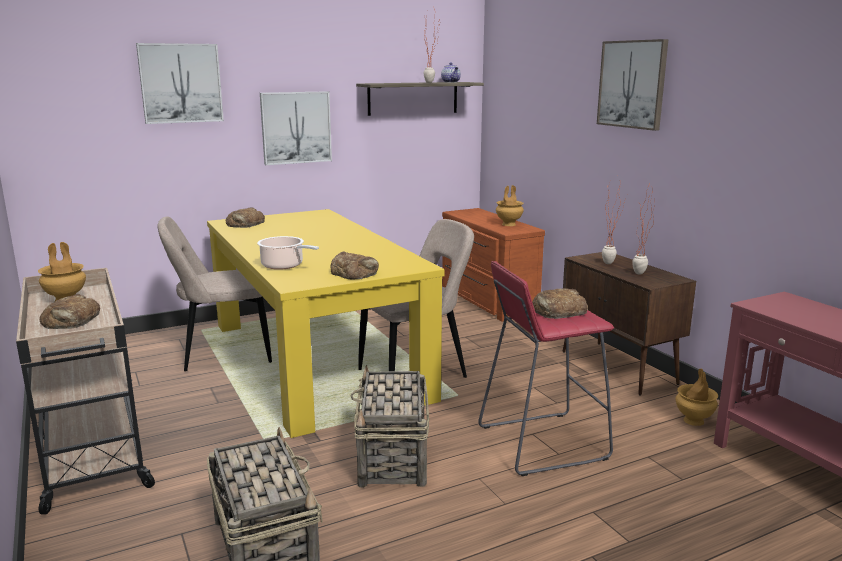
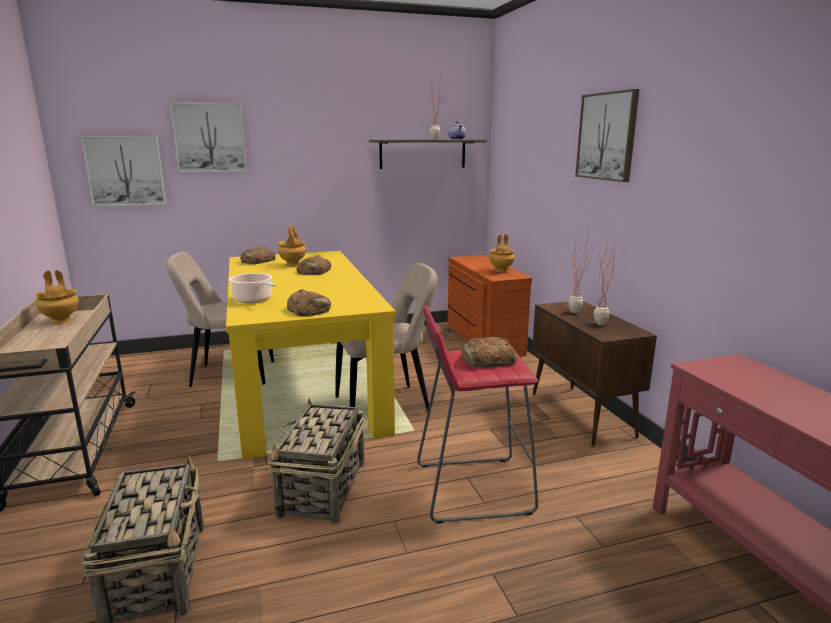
camera: 10 degrees right, 0 degrees up
bread [40,294,100,329] -> bread moved to [297,256,331,275]
picture [260,91,332,165] -> picture moved to [81,136,166,207]
brown vase [676,369,718,426] -> brown vase moved to [277,225,306,267]

